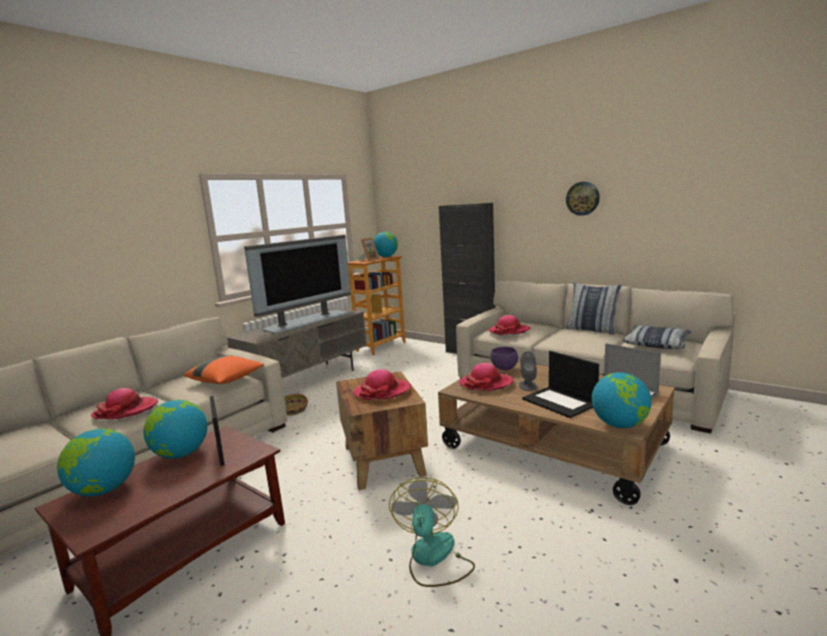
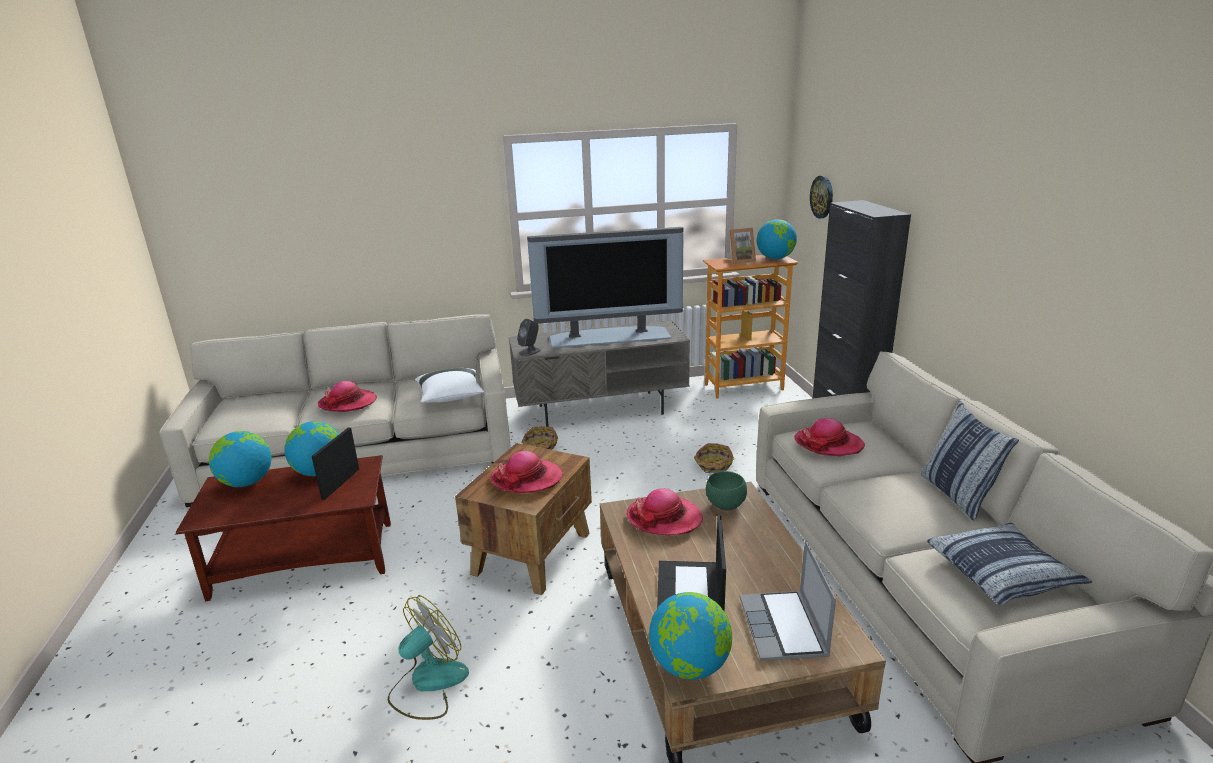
camera: 40 degrees right, 10 degrees up
orange pillow [184,355,264,384] -> white pillow [415,368,484,403]
purple bowl [491,347,518,371] -> green bowl [706,471,747,511]
grey speaker [519,351,537,391] -> grey speaker moved to [517,319,541,356]
wall clock [566,182,600,216] -> wall clock moved to [810,175,833,219]
none -> basket [694,443,734,473]

